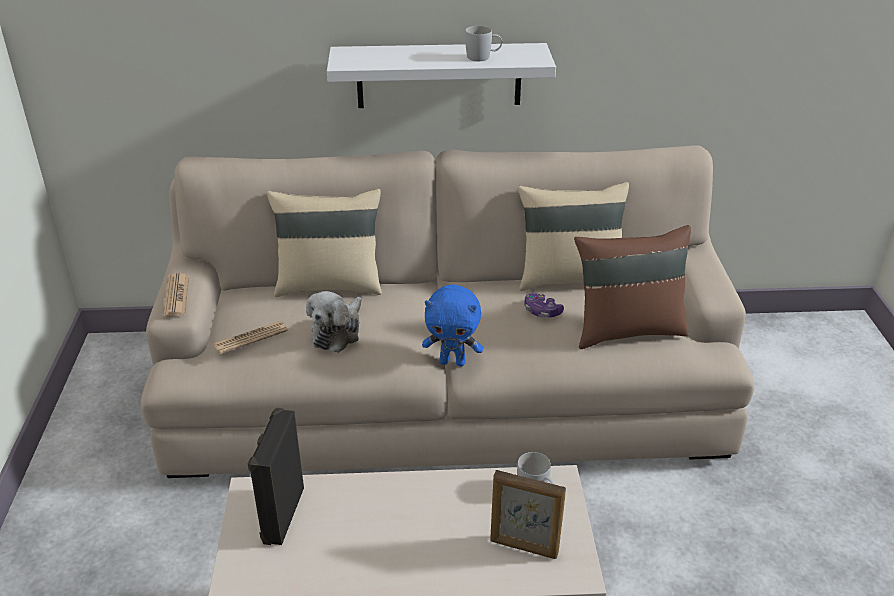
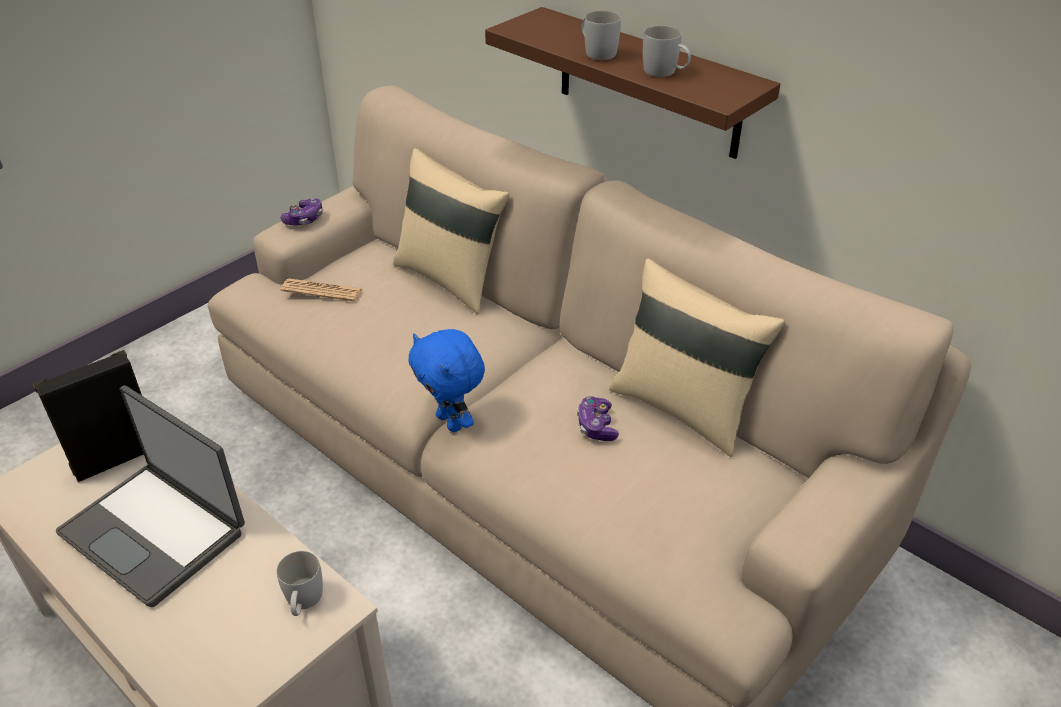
camera: 45 degrees right, 5 degrees up
newspaper [163,273,189,317] -> game controller [280,198,322,225]
plush toy [306,291,362,353] -> none
white shelf [327,43,556,108] -> brown shelf [485,7,780,159]
picture frame [490,470,566,559] -> none
brown pillow [574,225,691,349] -> none
none -> laptop [56,385,245,607]
none -> white mug [582,11,621,60]

